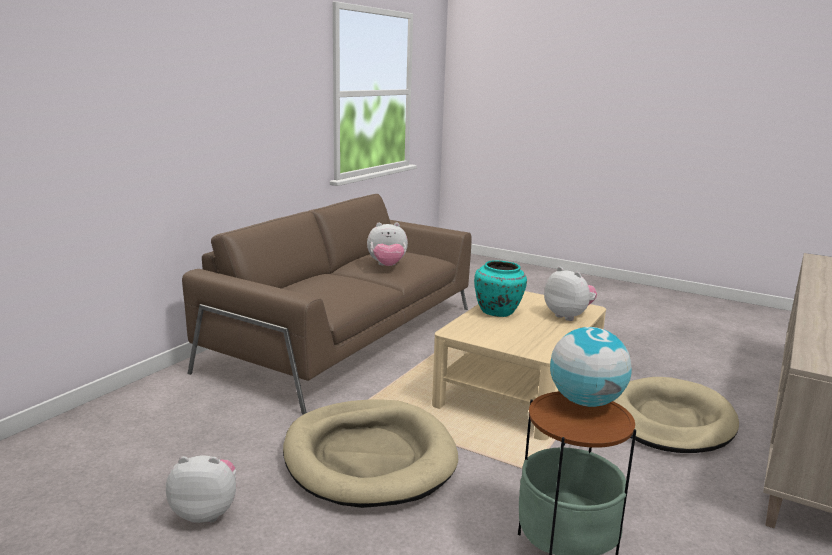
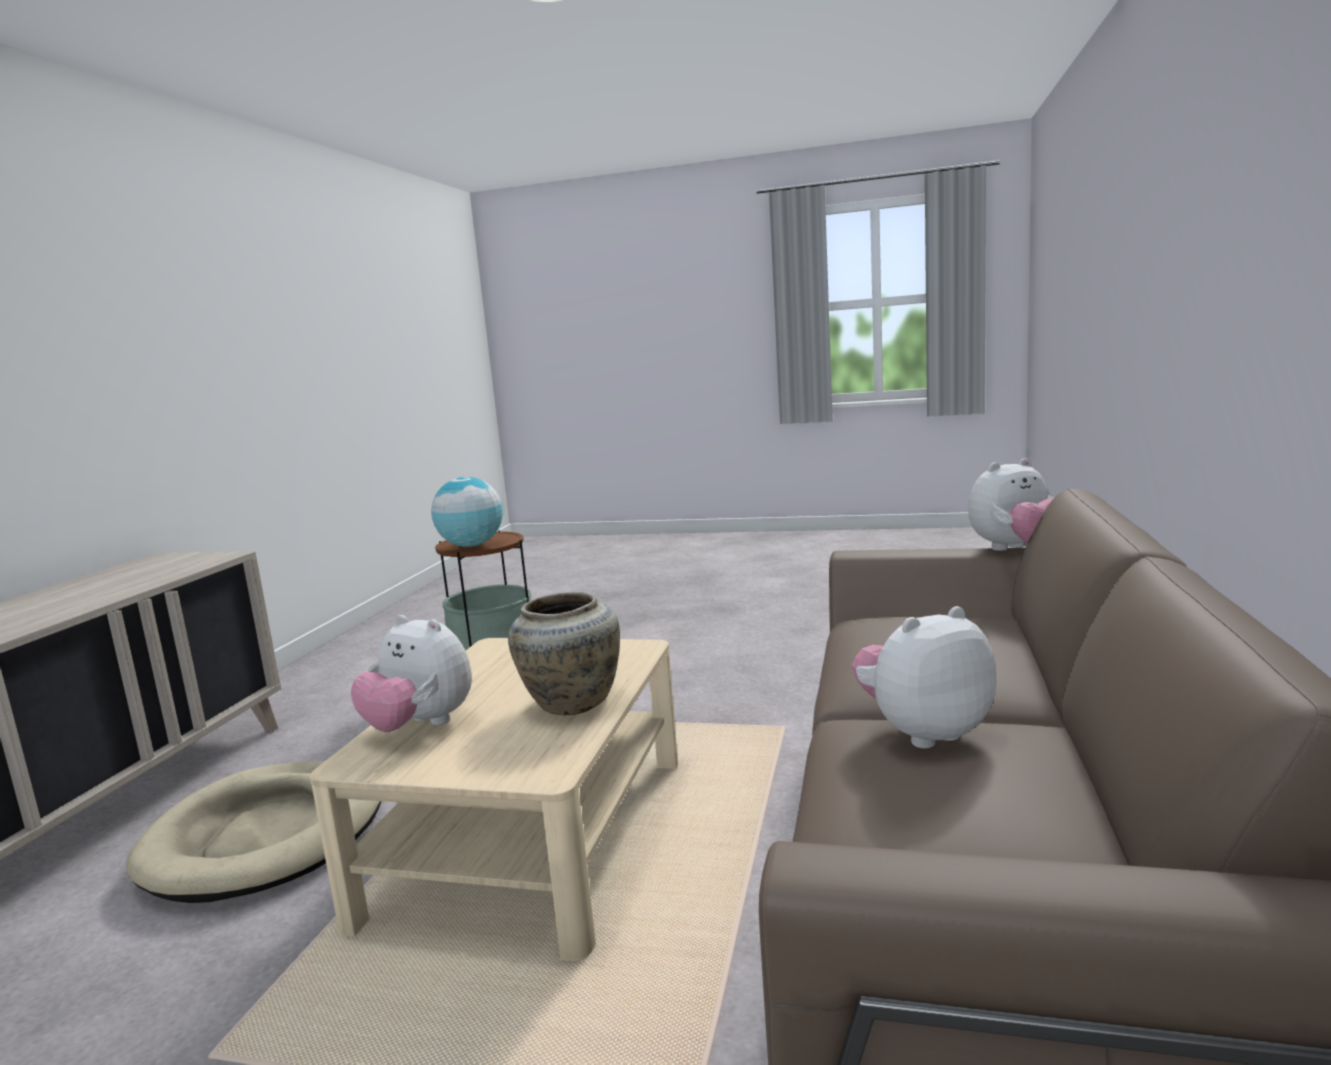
camera: 165 degrees right, 5 degrees down
plush toy [166,455,236,523] -> plush toy moved to [968,458,1055,551]
beige dog bed [283,399,458,508] -> none
turquoise vase [474,261,527,317] -> beige vase [508,592,620,715]

